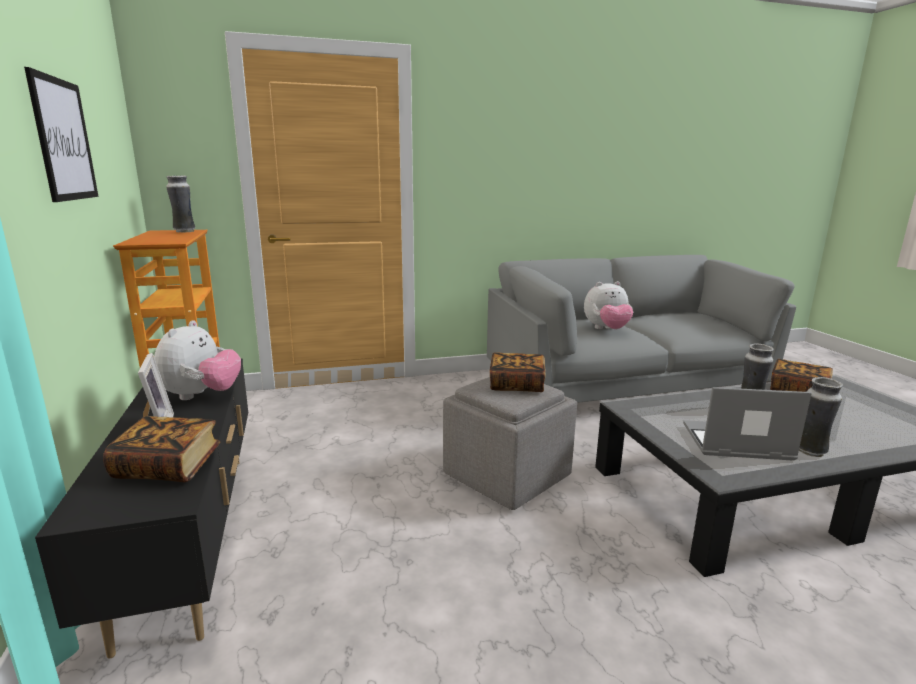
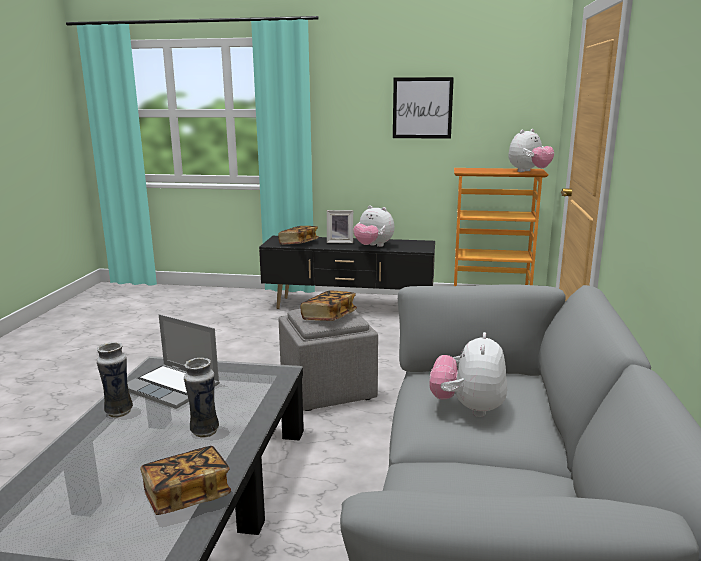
camera: 115 degrees right, 0 degrees up
vase [166,176,195,233] -> plush toy [509,129,554,172]
laptop [683,387,812,460] -> laptop turned 90 degrees clockwise [127,314,220,409]

